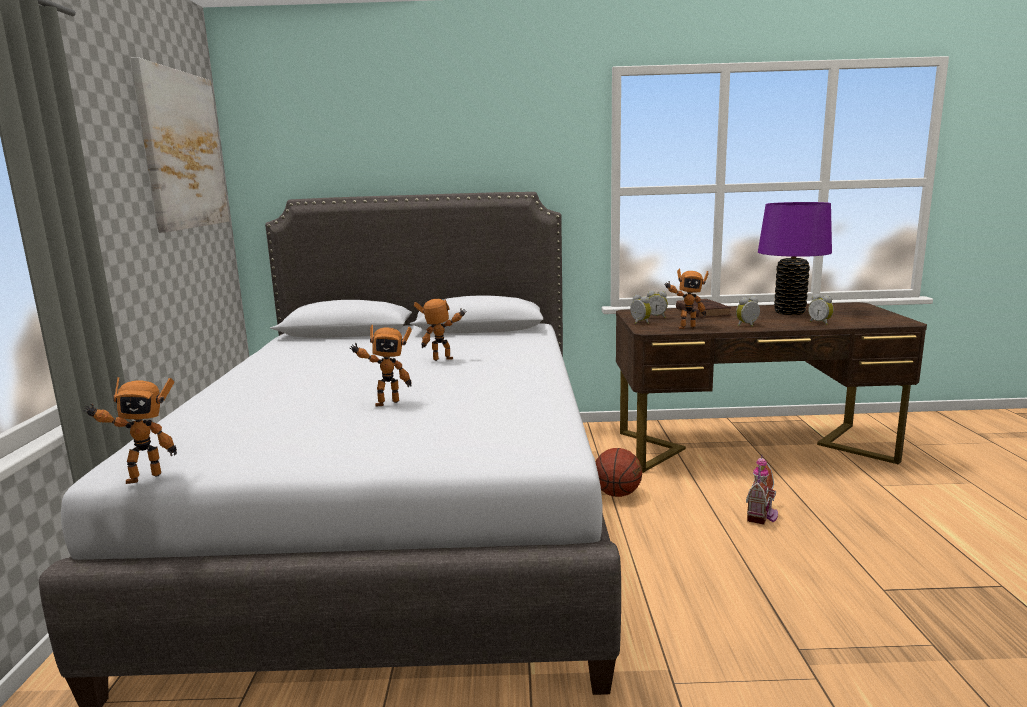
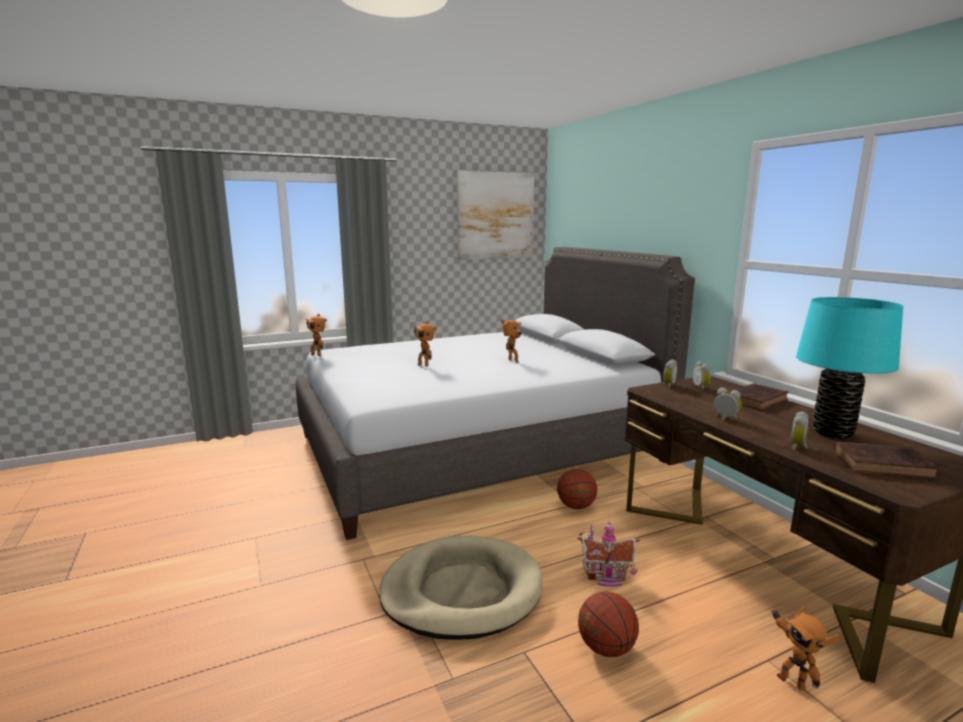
camera: 65 degrees right, 0 degrees up
toy robot [664,269,709,329] -> toy robot moved to [771,605,841,690]
purple table lamp [758,202,832,315] -> turquoise table lamp [796,297,903,439]
none -> beige dog bed [379,536,543,640]
none -> basketball [578,591,639,657]
none -> brown book [833,441,940,479]

